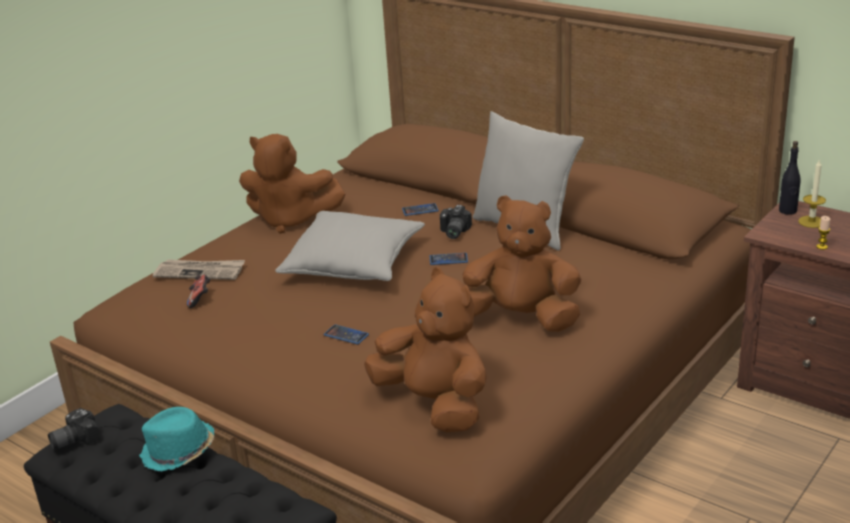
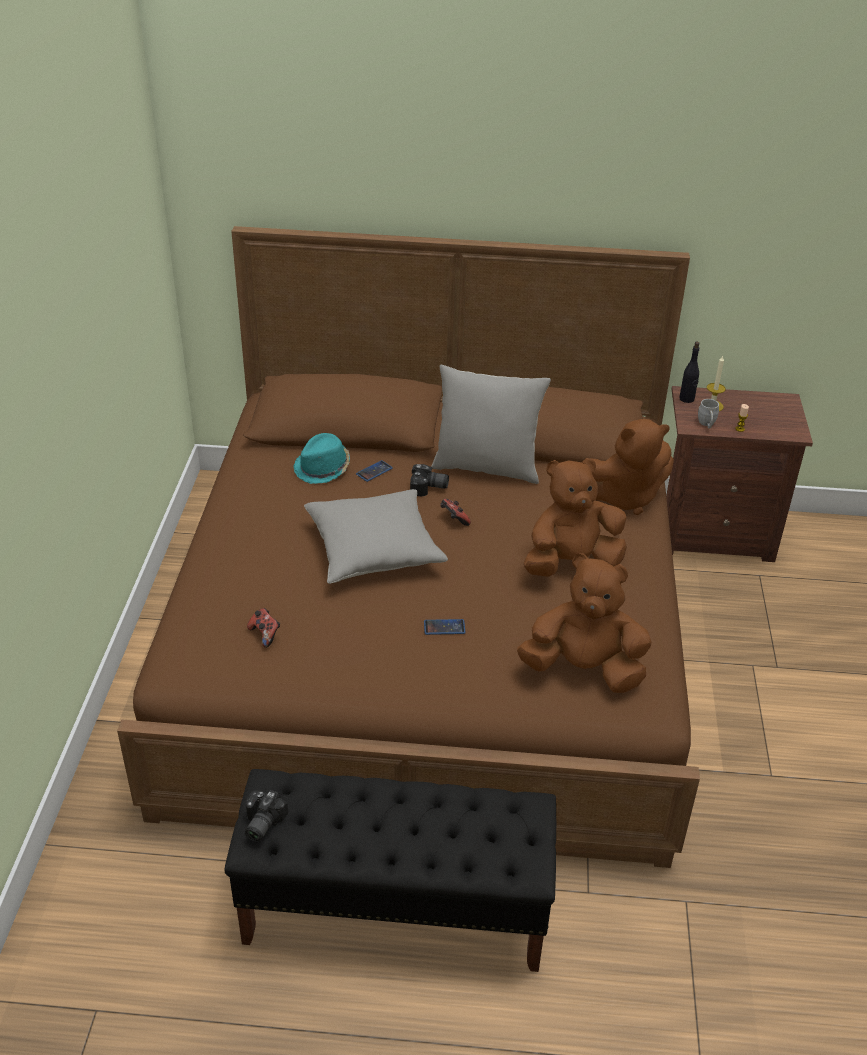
camera: 35 degrees left, 10 degrees up
turquoise hat [139,407,215,471] -> turquoise hat moved to [293,433,350,484]
newspaper [153,259,245,280] -> none
brown plush toy [239,134,345,234] -> brown plush toy moved to [590,419,674,515]
phone [430,253,468,265] -> game controller [440,499,471,526]
camera [440,205,472,239] -> camera turned 60 degrees counterclockwise [410,464,449,496]
none -> grey mug [698,399,719,428]

